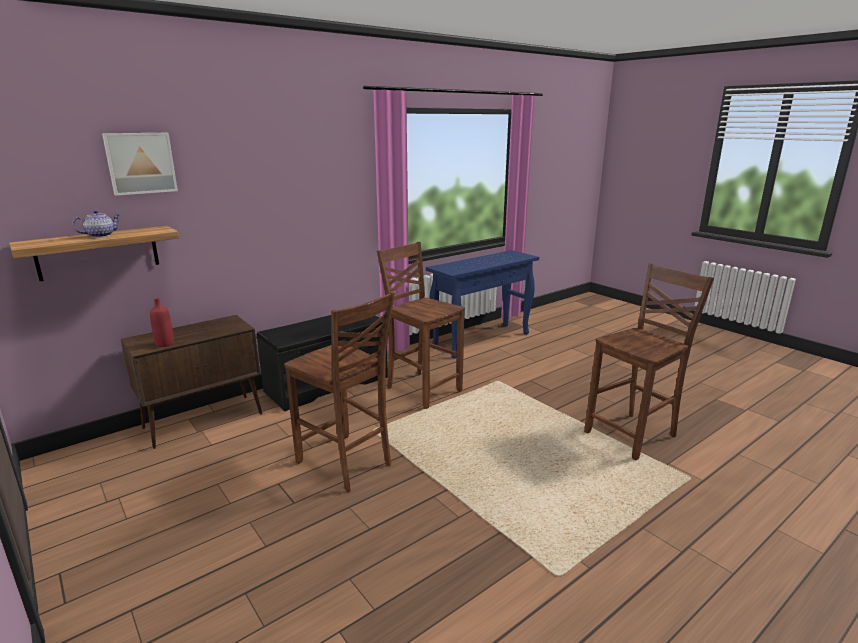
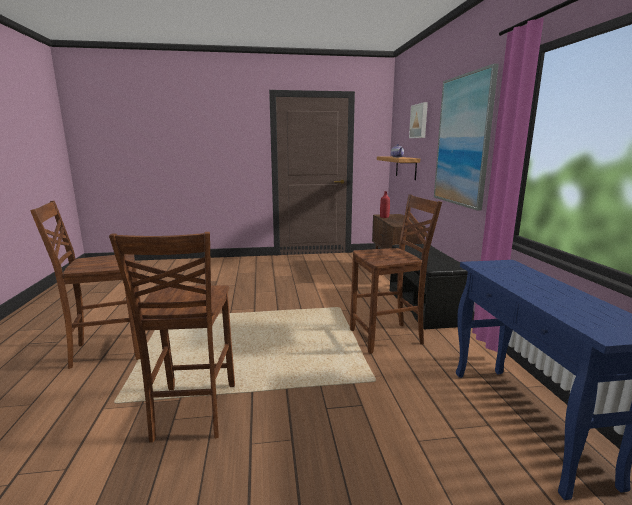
camera: 120 degrees right, 5 degrees down
brown chair [284,291,395,493] -> brown chair moved to [30,201,141,369]
none -> picture [434,64,499,211]

